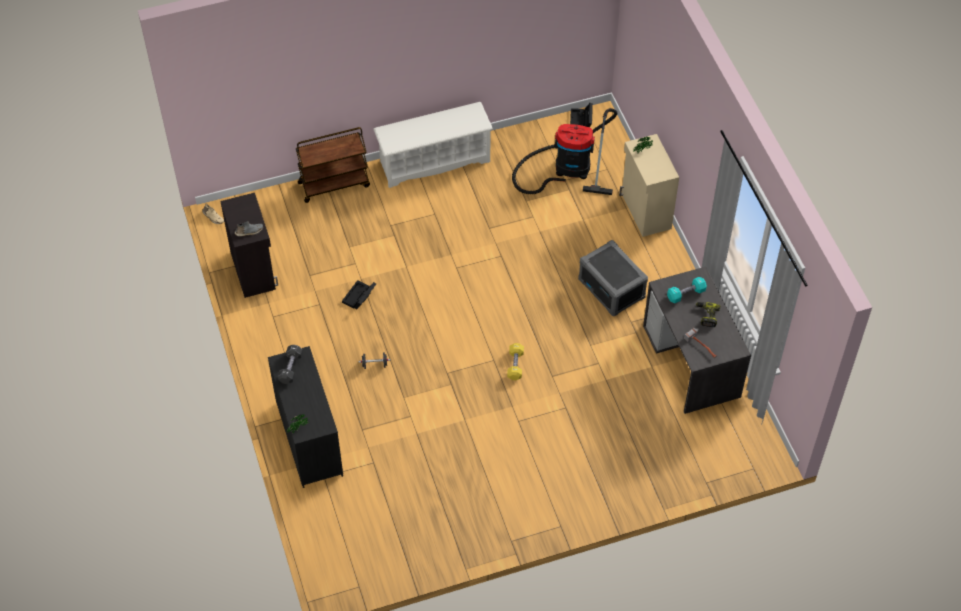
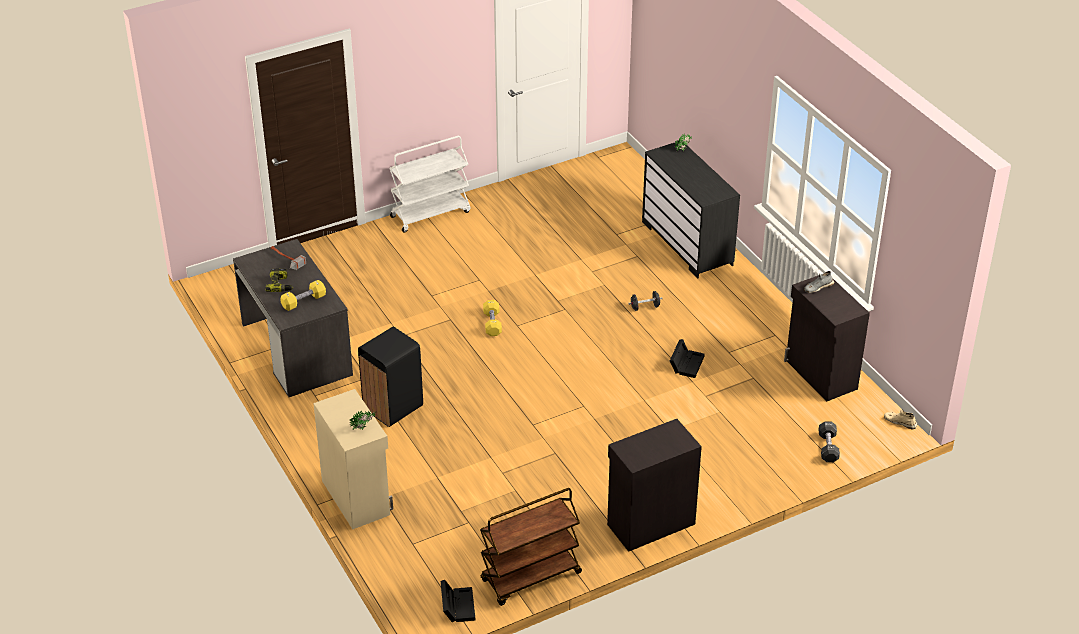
camera: 170 degrees right, 15 degrees down
black dumbbell [278,345,303,384] -> black dumbbell moved to [818,421,840,462]
brown cart [296,127,370,203] -> brown cart moved to [480,488,582,606]
white shoe rack [374,102,493,188] -> black cabinet [607,419,702,552]
vacuum cleaner [512,108,618,195] -> none
grey storage box [578,240,648,316] -> black trash can [358,327,423,427]
turquoise dumbbell [667,277,707,303] -> yellow dumbbell [280,280,326,311]
none -> white cart [389,136,470,232]

